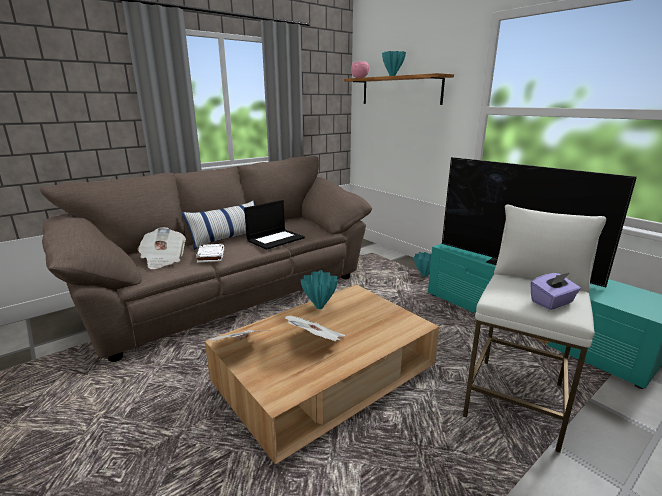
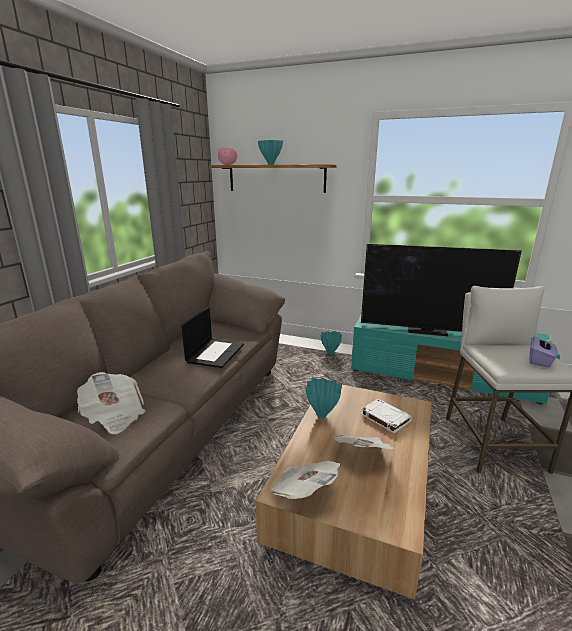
camera: 30 degrees left, 0 degrees up
pillow [181,200,255,250] -> none
white book [196,244,224,263] -> white book moved to [361,399,412,434]

